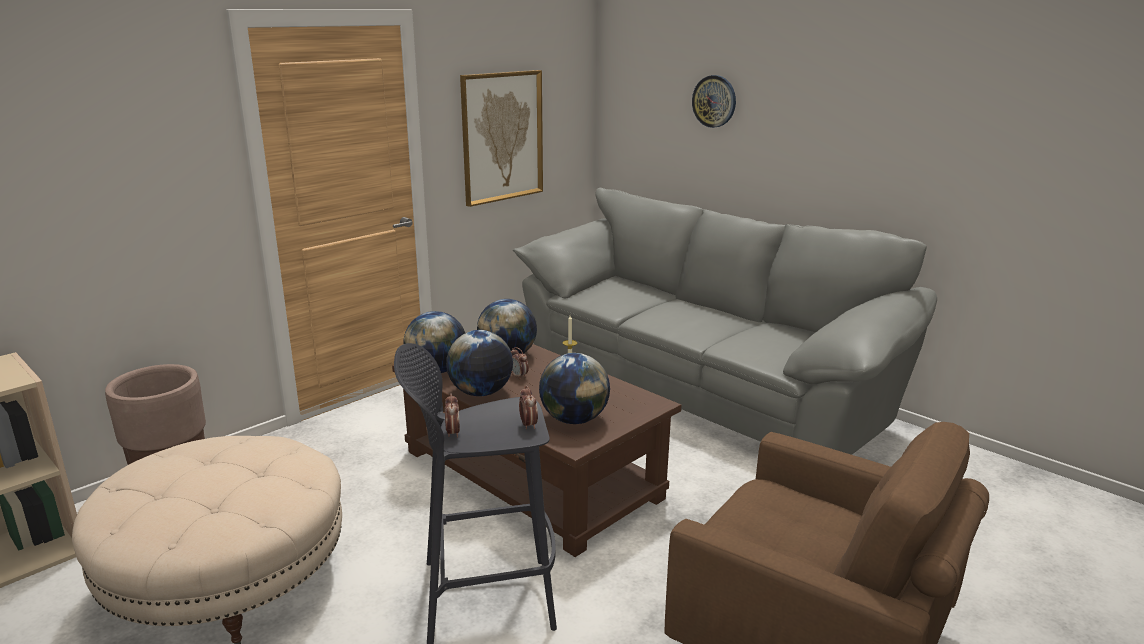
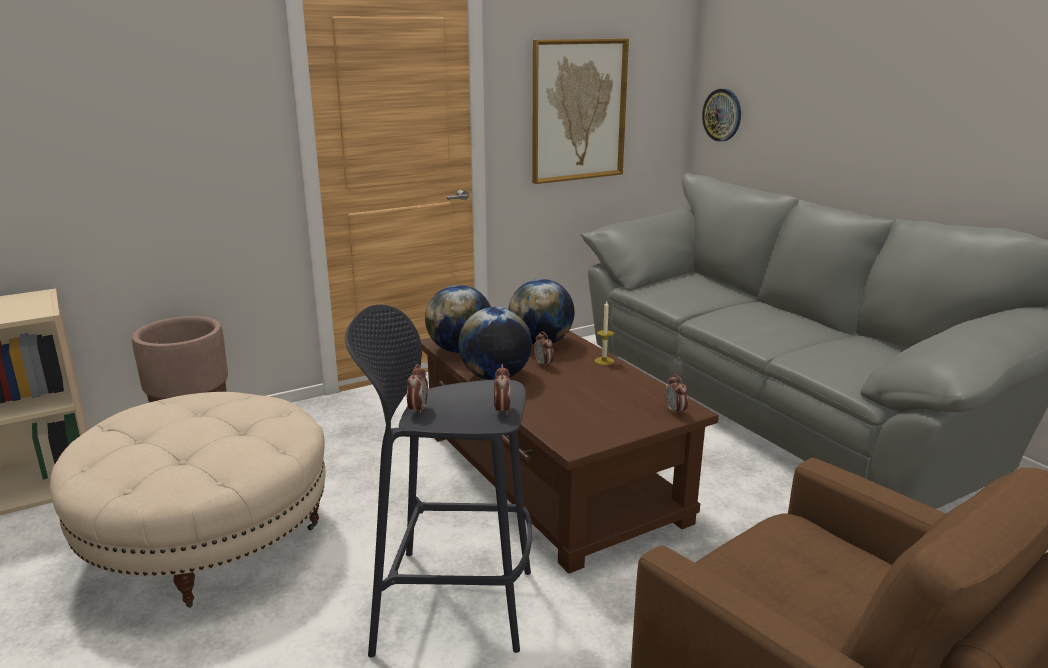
camera: 15 degrees right, 0 degrees up
globe [539,353,610,424] -> none
wall clock [692,75,736,128] -> wall clock moved to [702,89,741,142]
none -> alarm clock [665,374,688,416]

